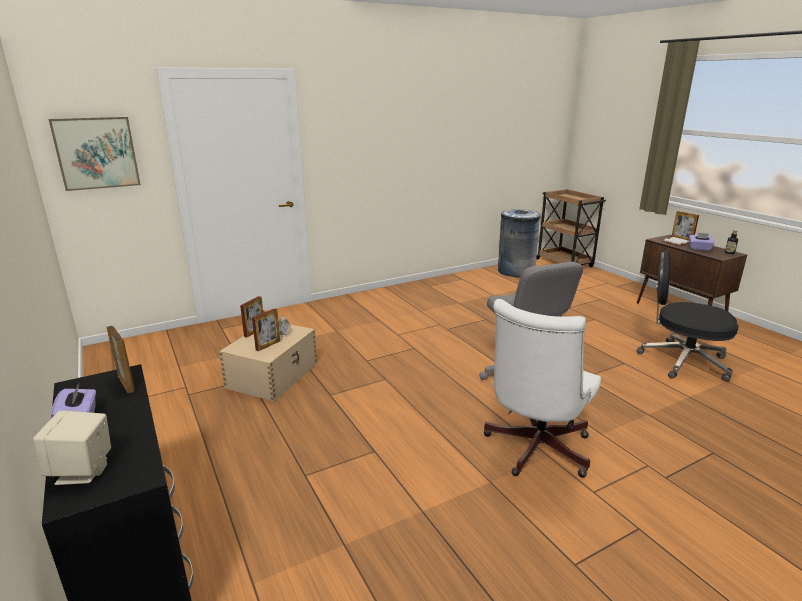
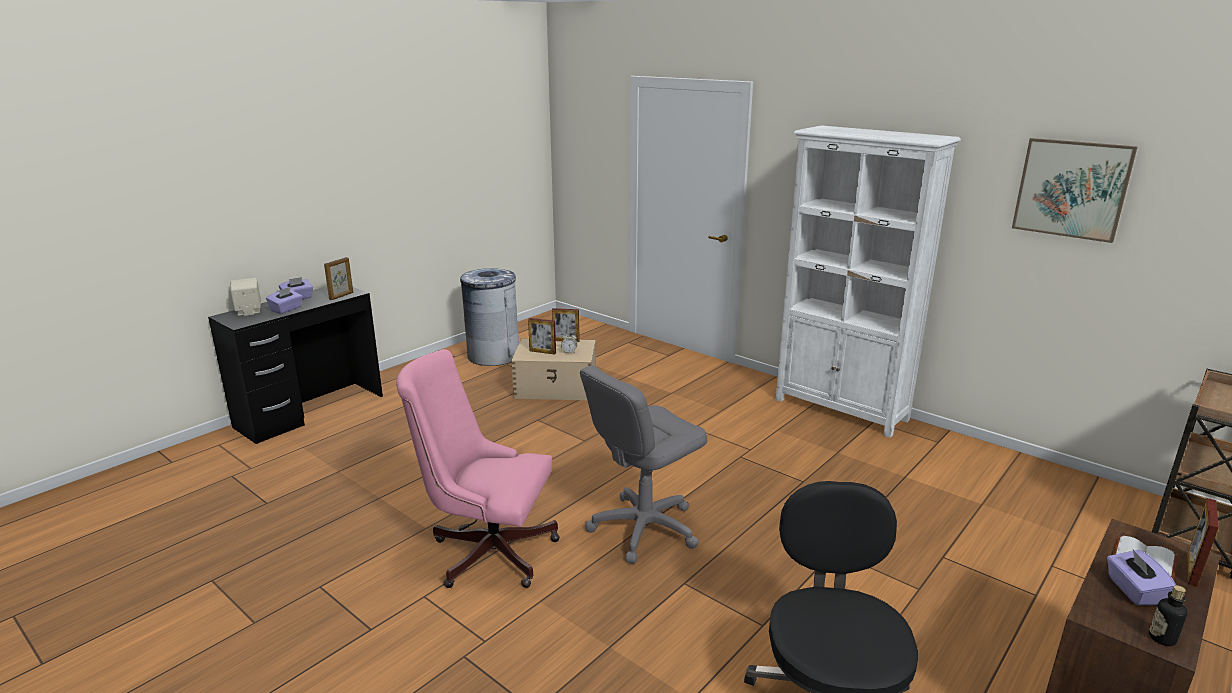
camera: 70 degrees right, 0 degrees up
picture [49,117,141,191] -> picture moved to [1012,138,1138,243]
white office chair [484,299,601,478] -> pink office chair [396,349,560,588]
grey trash can [498,209,541,277] -> grey trash can moved to [460,268,519,366]
none -> purple tissue box [266,287,303,314]
none -> white bookcase [775,125,961,438]

